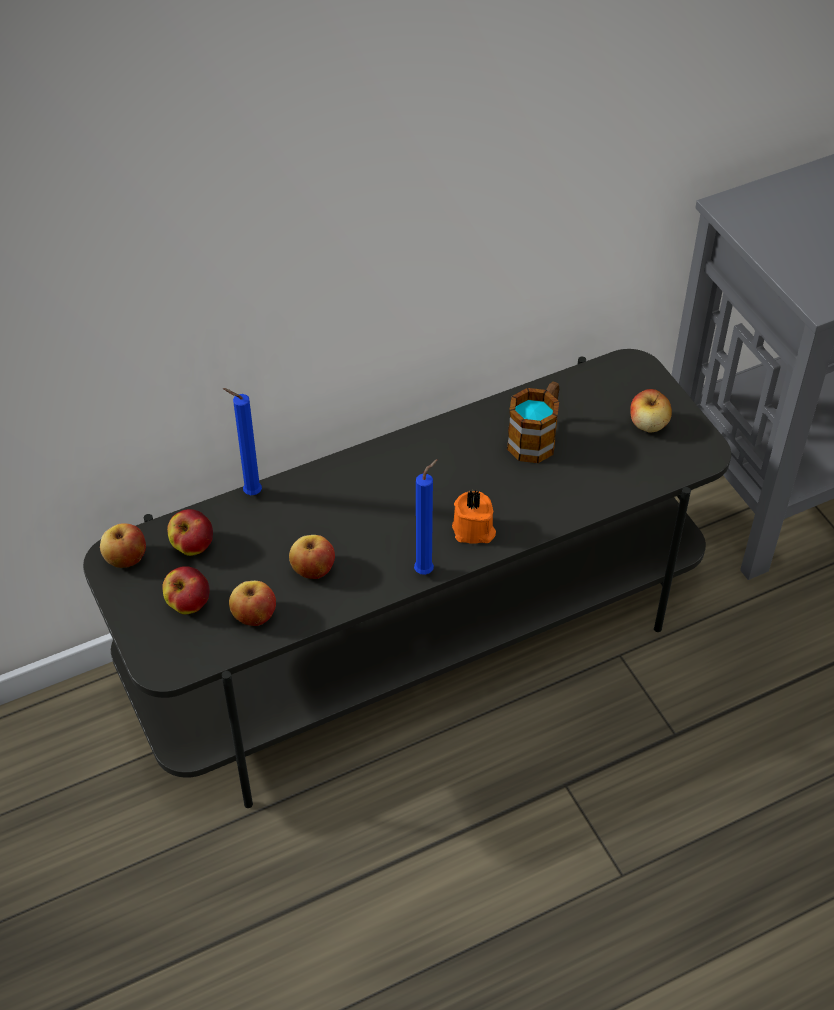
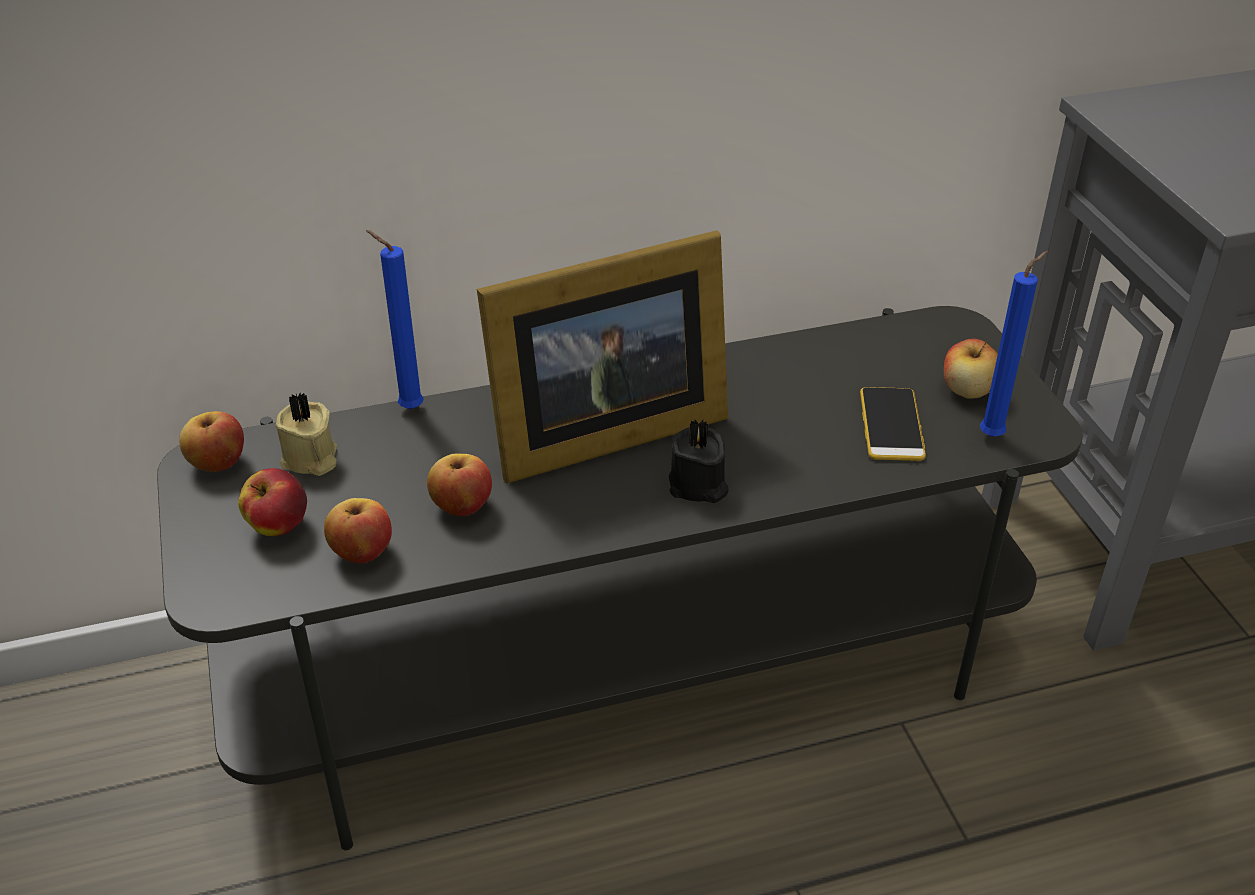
camera: 10 degrees right, 10 degrees down
apple [167,509,213,556] -> beige candle [276,393,337,476]
blue candle [414,459,438,575] -> blue candle moved to [980,251,1048,437]
orange candle [452,491,496,544] -> black candle [669,419,729,503]
mug [507,381,559,463] -> none
none -> picture frame [477,230,728,484]
none -> phone [860,387,926,461]

